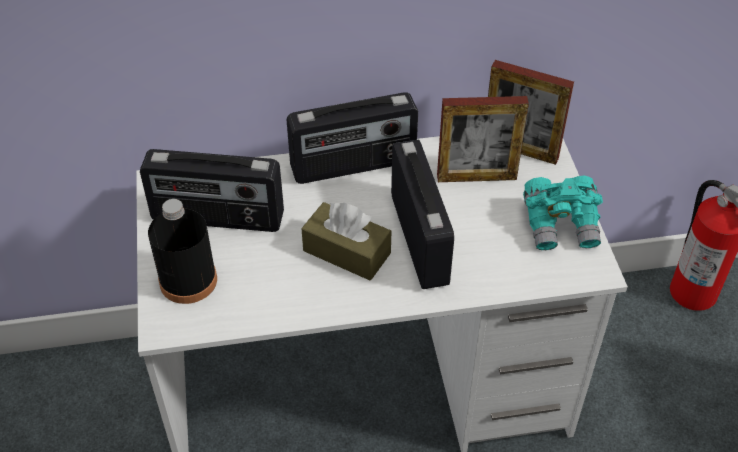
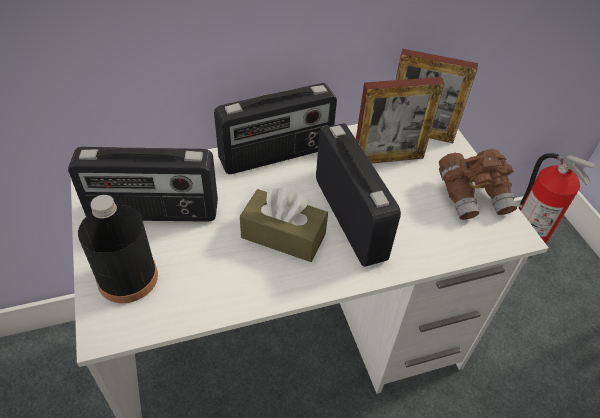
camera: 10 degrees left, 0 degrees up
turquoise binoculars [523,175,603,250] -> brown binoculars [439,149,517,220]

